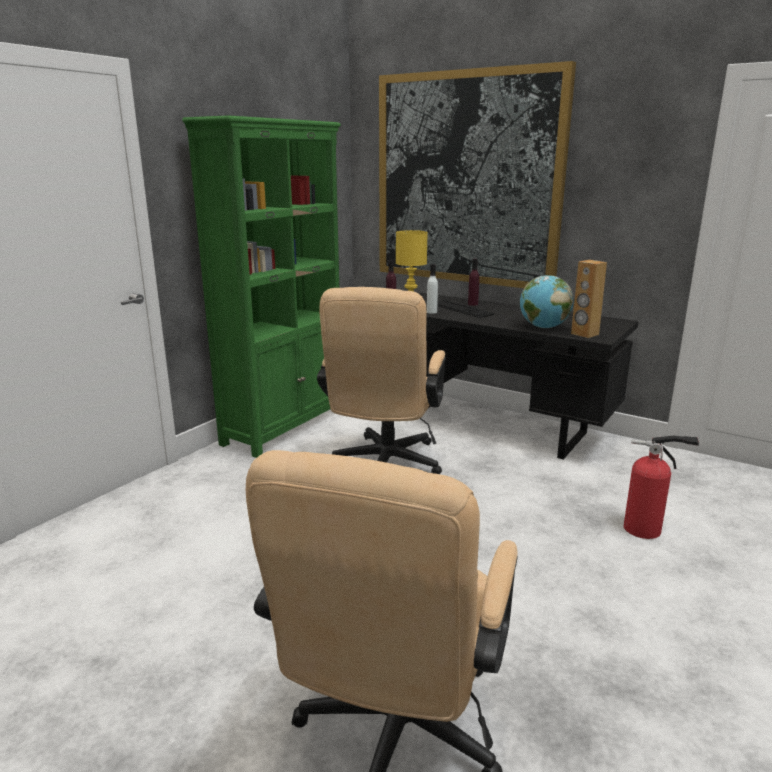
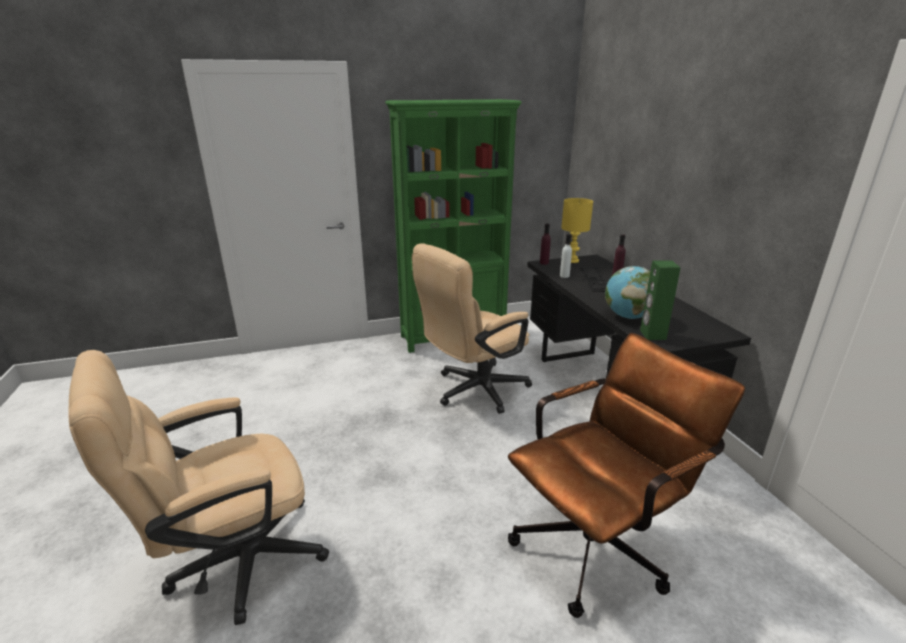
camera: 40 degrees right, 5 degrees up
picture [379,61,576,288] -> none
brown speaker [571,260,607,338] -> green speaker [640,261,681,340]
fire extinguisher [624,435,699,539] -> brown office chair [508,333,745,618]

